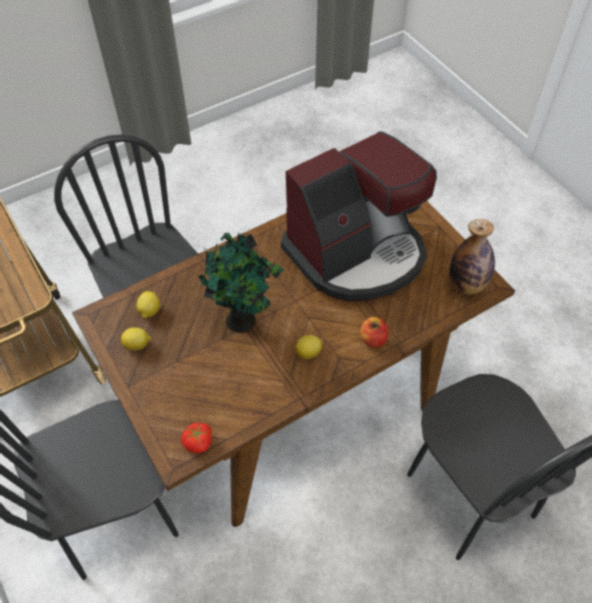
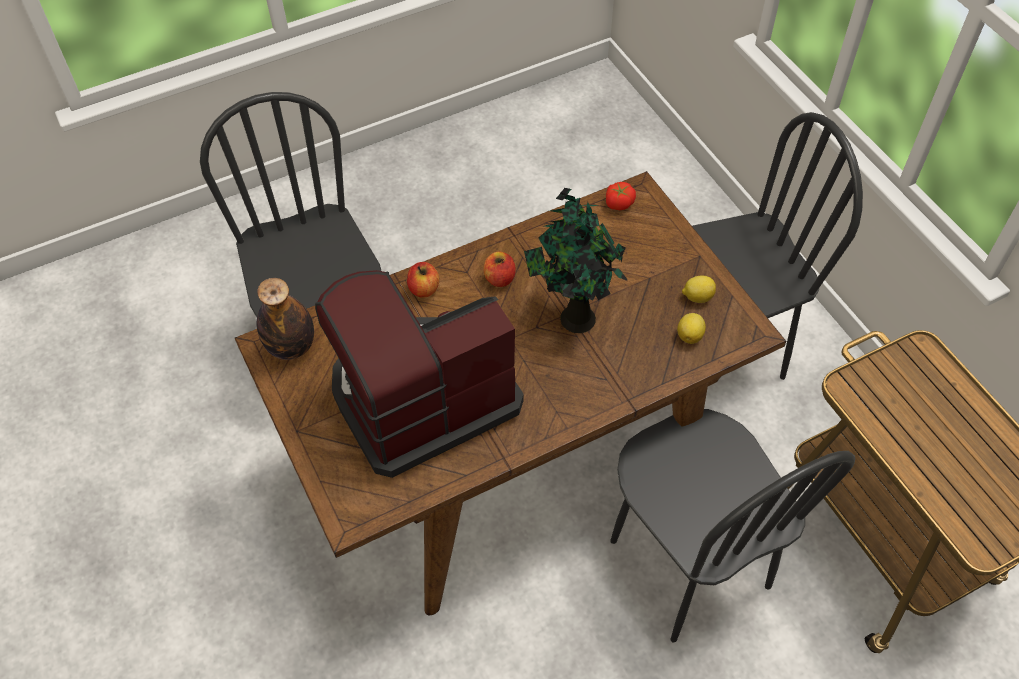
camera: 175 degrees left, 0 degrees up
lemon [295,335,322,359] -> apple [483,252,516,287]

